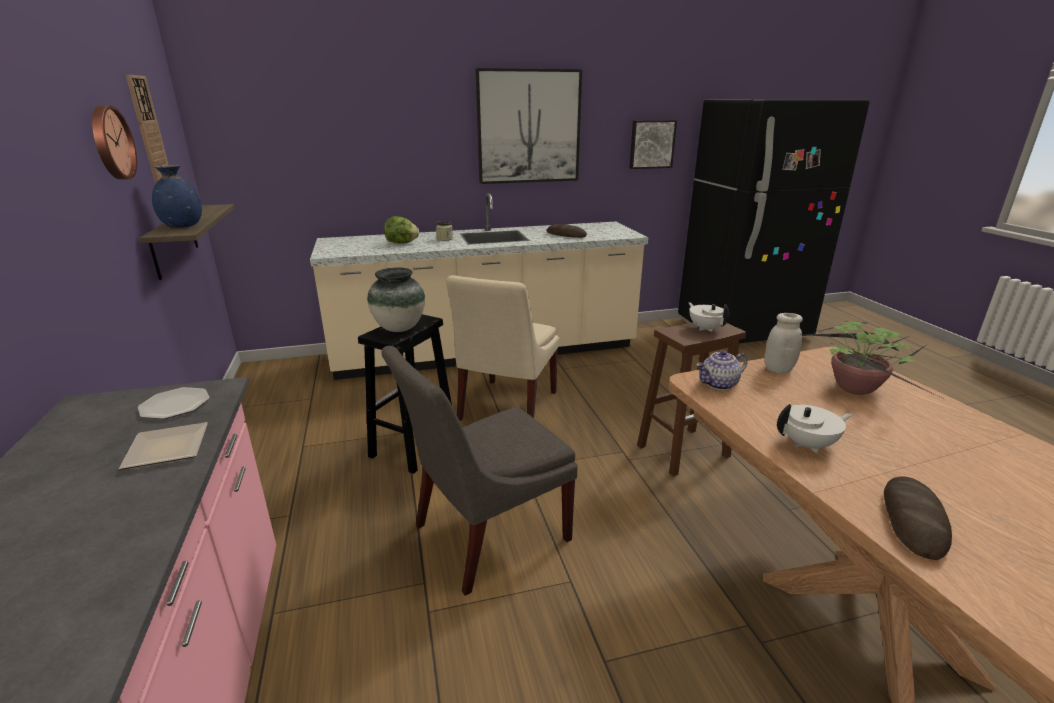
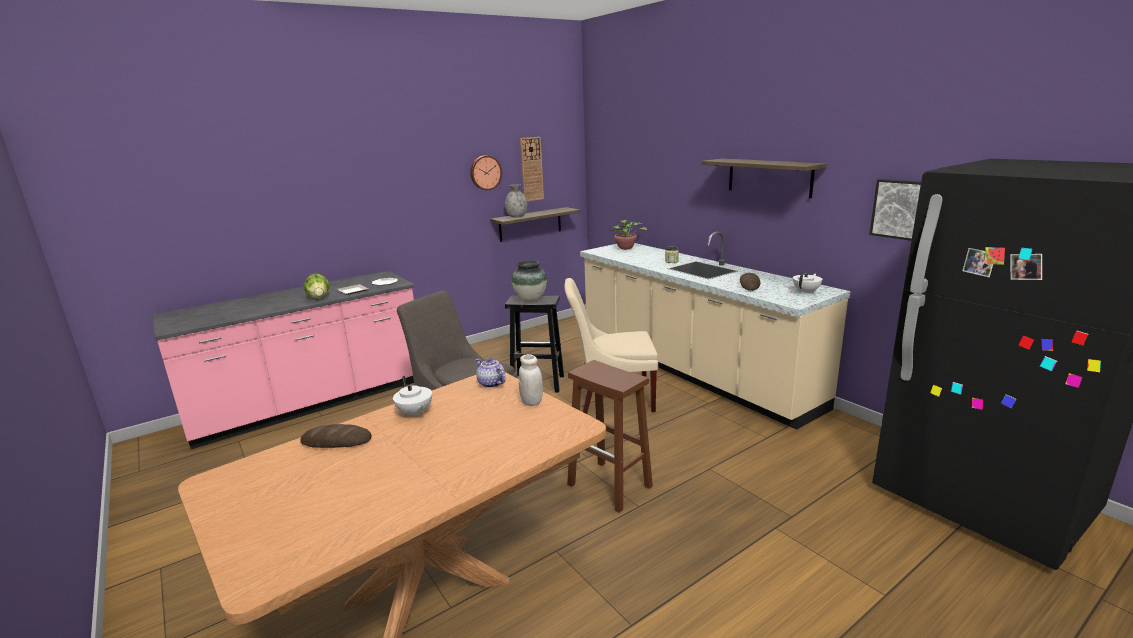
camera: 70 degrees right, 5 degrees down
blue vase [152,165,202,228] -> grey vase [505,184,528,218]
lettuce [384,216,419,243] -> lettuce moved to [304,273,330,299]
picture [475,68,582,184] -> shelf [701,158,827,198]
white teapot [688,302,729,332] -> white teapot moved to [793,272,822,294]
potted plant [804,322,939,397] -> potted plant moved to [588,220,647,250]

